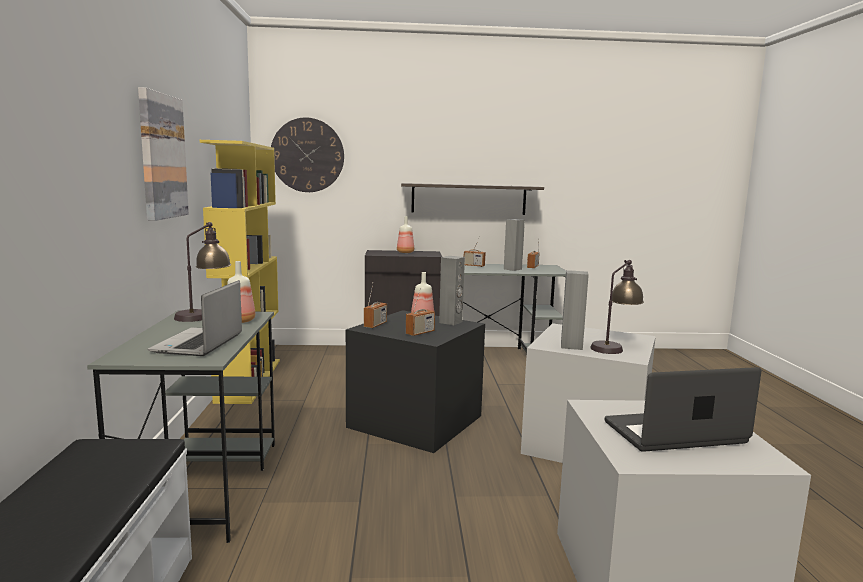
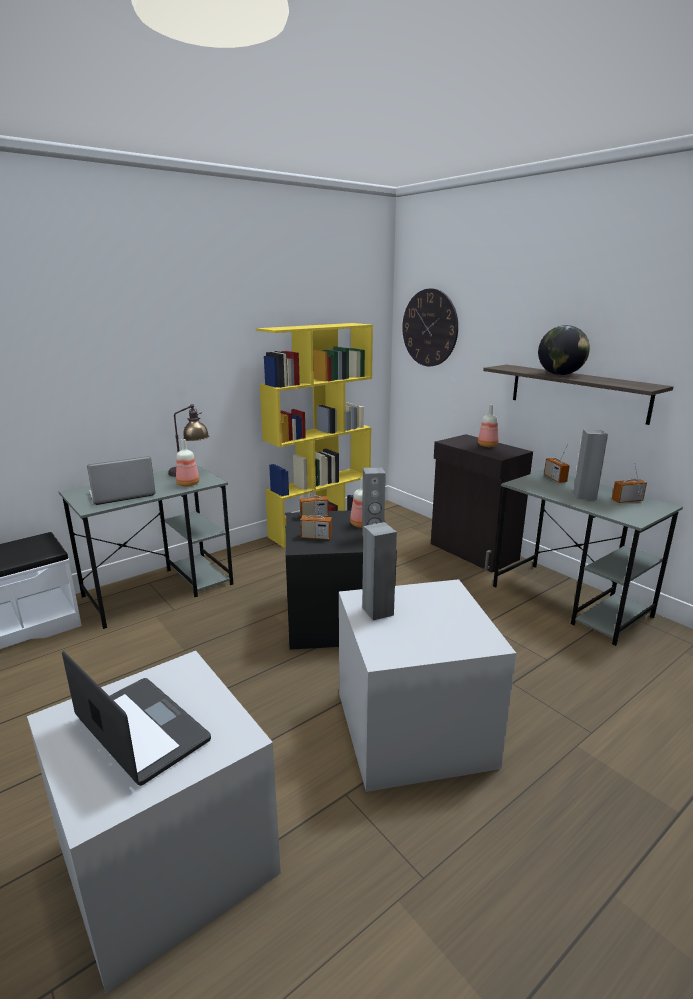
camera: 55 degrees right, 10 degrees up
picture [138,87,189,221] -> none
table lamp [590,260,644,354] -> none
none -> globe [538,325,590,375]

